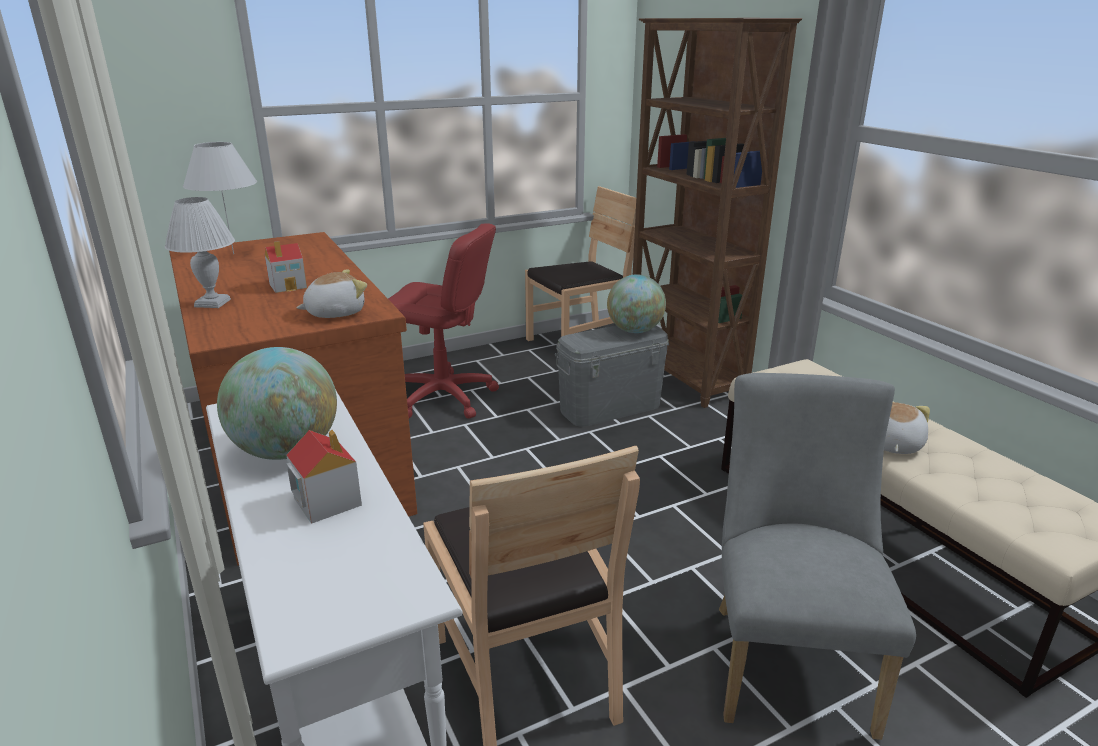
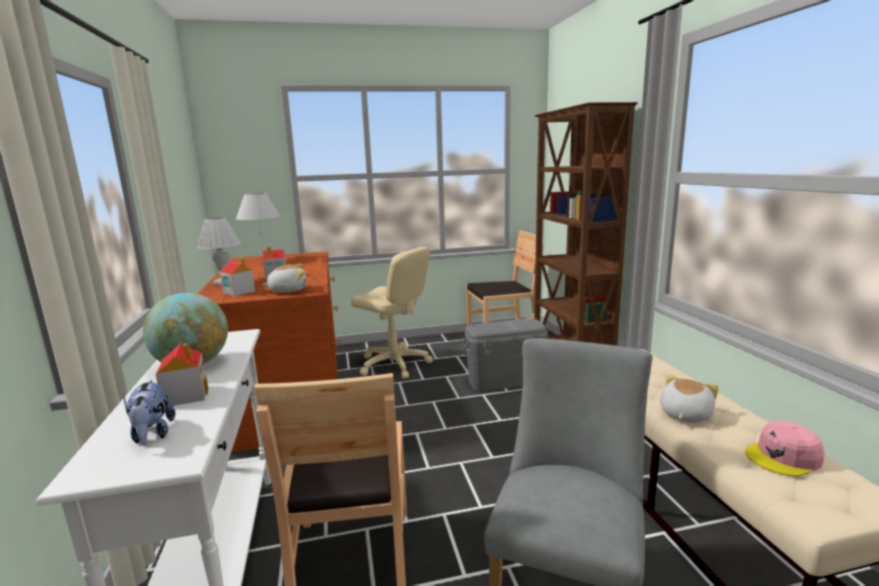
camera: 15 degrees right, 10 degrees down
red office chair [388,224,499,419] -> beige office chair [351,247,433,379]
globe [607,274,666,333] -> none
none -> plush toy [123,380,175,445]
none -> toy house [220,257,255,296]
none -> pink cap [745,420,824,476]

